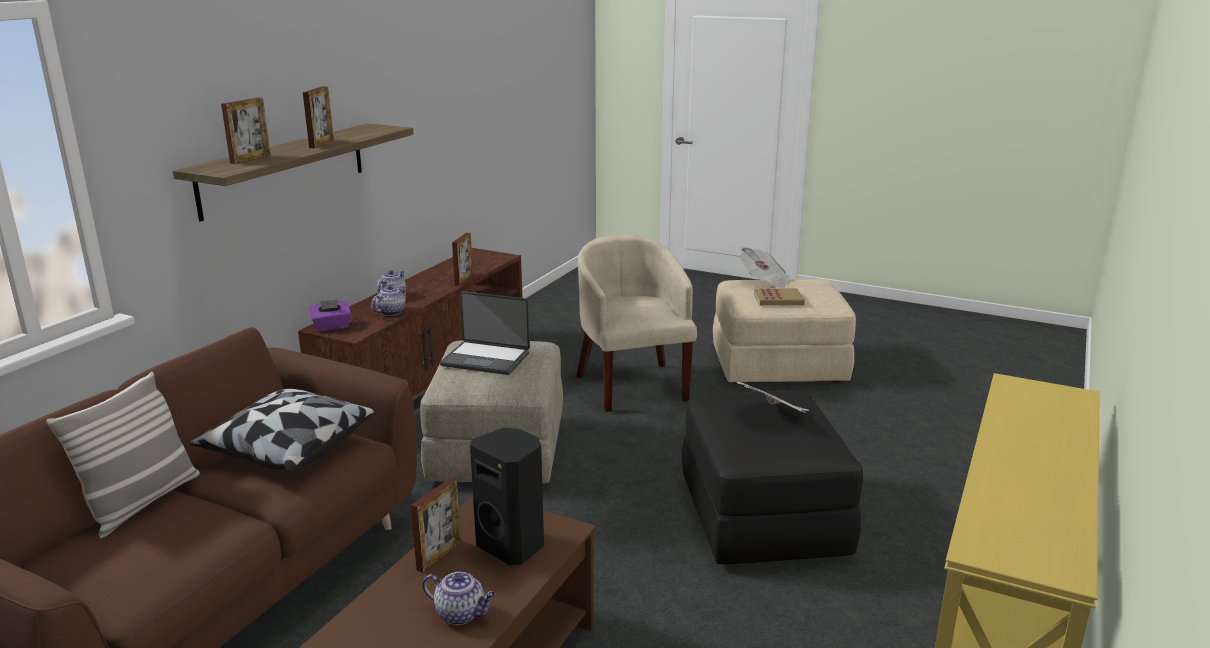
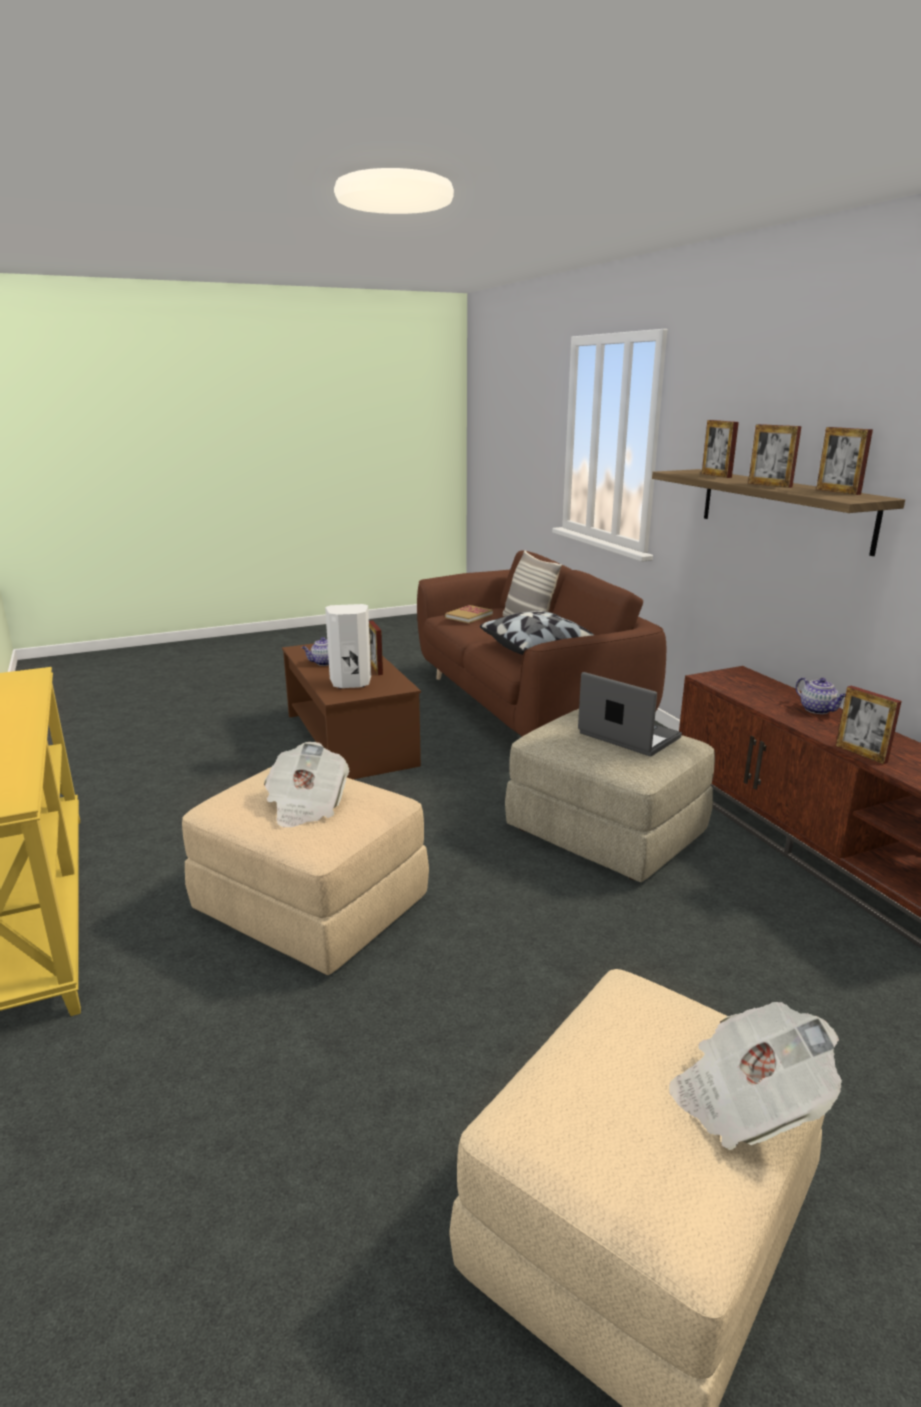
camera: 130 degrees right, 0 degrees up
purple tissue box [309,299,351,331] -> none
teapot [371,285,408,316] -> none
laptop [440,291,530,375] -> laptop turned 75 degrees clockwise [578,672,682,756]
black speaker [470,428,544,565] -> white speaker [325,604,371,689]
beige armchair [576,234,697,412] -> none
black ottoman [682,390,863,564] -> beige ottoman [182,767,429,975]
book [754,288,805,306] -> book moved to [445,605,493,623]
none -> picture frame [816,427,873,495]

